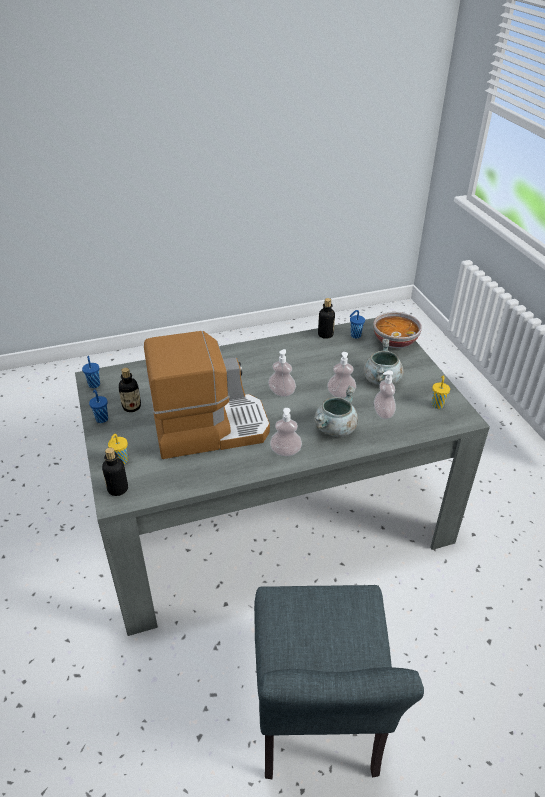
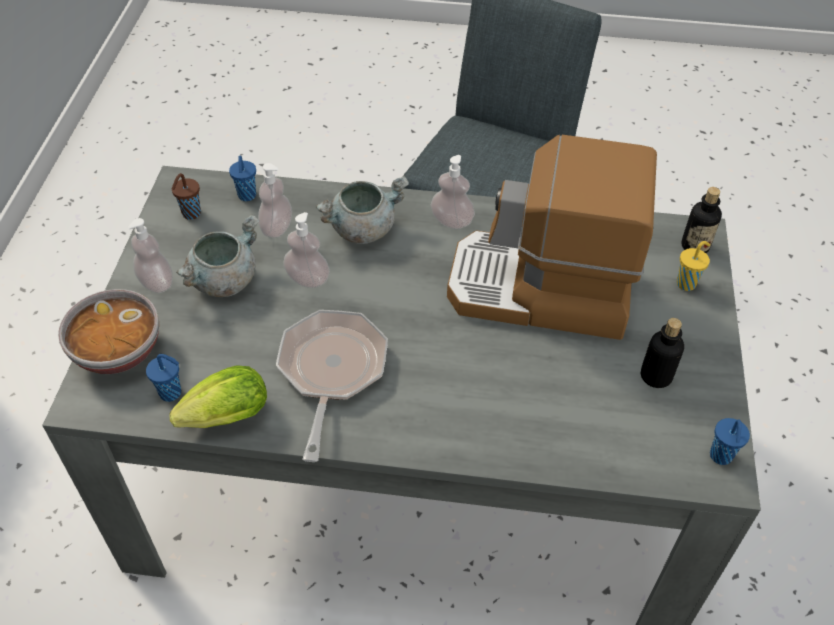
camera: 155 degrees left, 10 degrees up
blue cup [89,390,108,423] -> blue cup moved to [229,155,256,201]
soap dispenser [268,349,296,397] -> soap dispenser moved to [128,218,173,293]
bottle [318,298,335,339] -> lettuce [169,365,267,428]
yellow cup [432,376,450,409] -> brown cup [172,173,201,220]
none -> frying pan [276,310,388,462]

